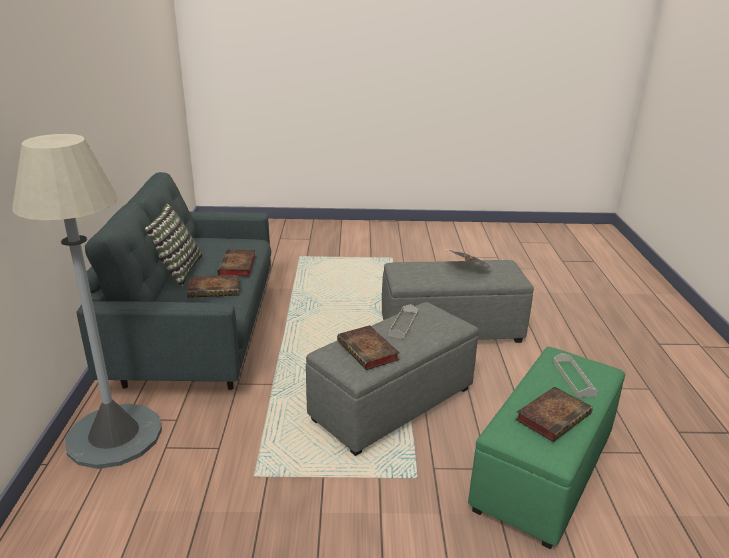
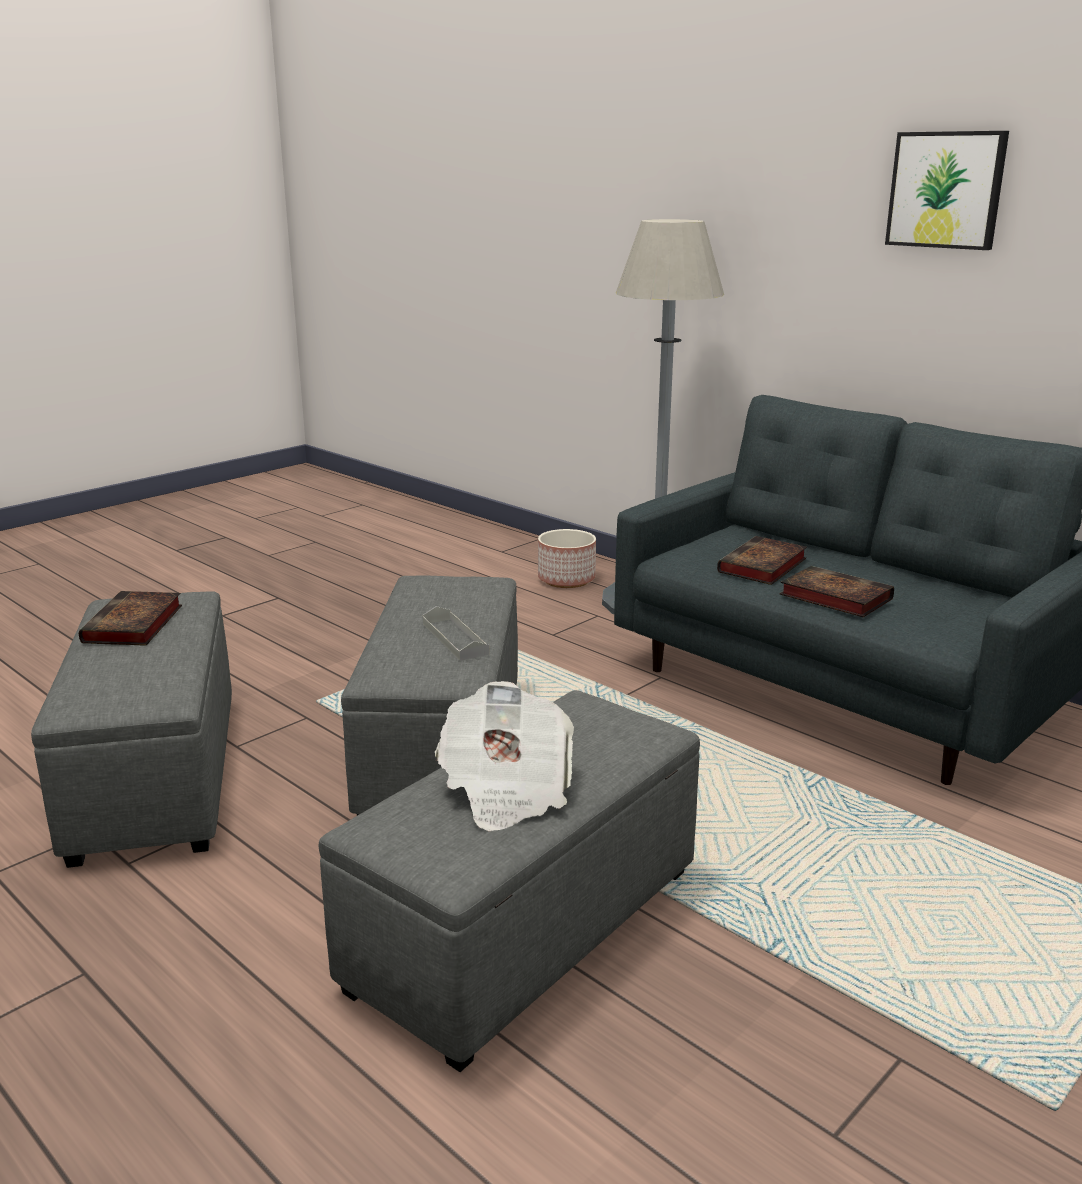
camera: 135 degrees right, 5 degrees down
pillow [145,203,203,286] -> none
book [337,325,400,370] -> none
green ottoman [468,347,625,549] -> grey ottoman [31,591,232,868]
grey tray [553,353,597,397] -> none
none -> planter [538,529,596,588]
none -> picture [885,131,1009,250]

